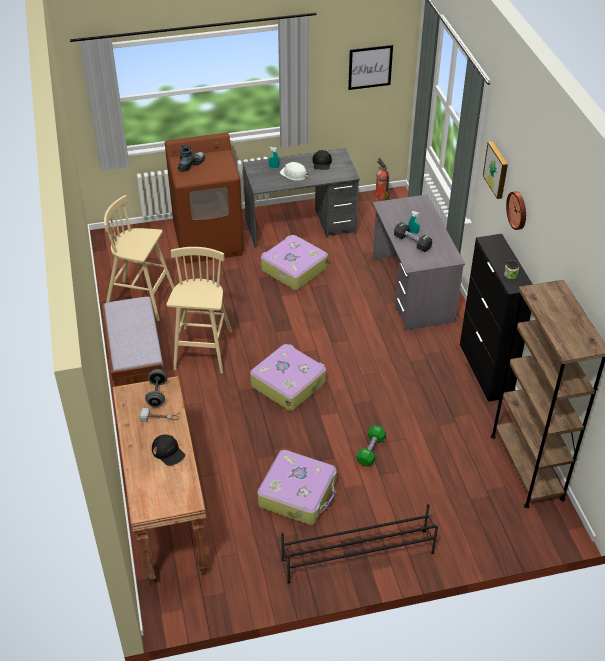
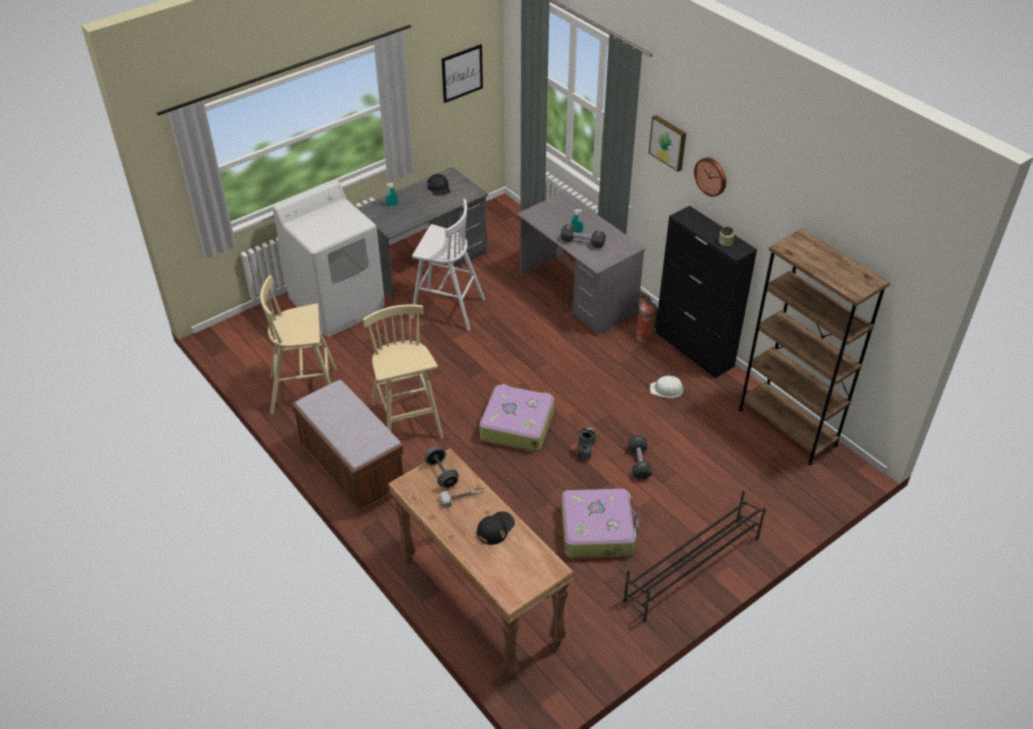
camera: 25 degrees left, 0 degrees up
black cap [152,435,185,466] -> black cap turned 75 degrees counterclockwise [477,511,515,545]
brown washing machine [165,133,244,264] -> white washing machine [273,180,385,337]
boot [178,145,205,171] -> boot moved to [577,427,596,460]
suitcase [261,235,328,290] -> white stool [411,199,485,331]
white hard hat [280,162,309,181] -> white hard hat moved to [650,376,686,398]
green dumbbell [356,425,386,466] -> black dumbbell [628,435,652,480]
fire extinguisher [375,158,389,202] -> fire extinguisher moved to [635,290,658,343]

